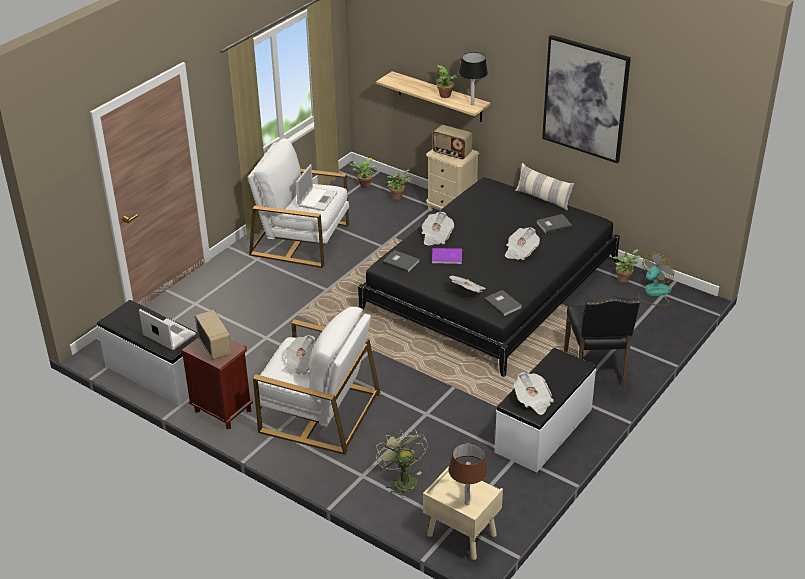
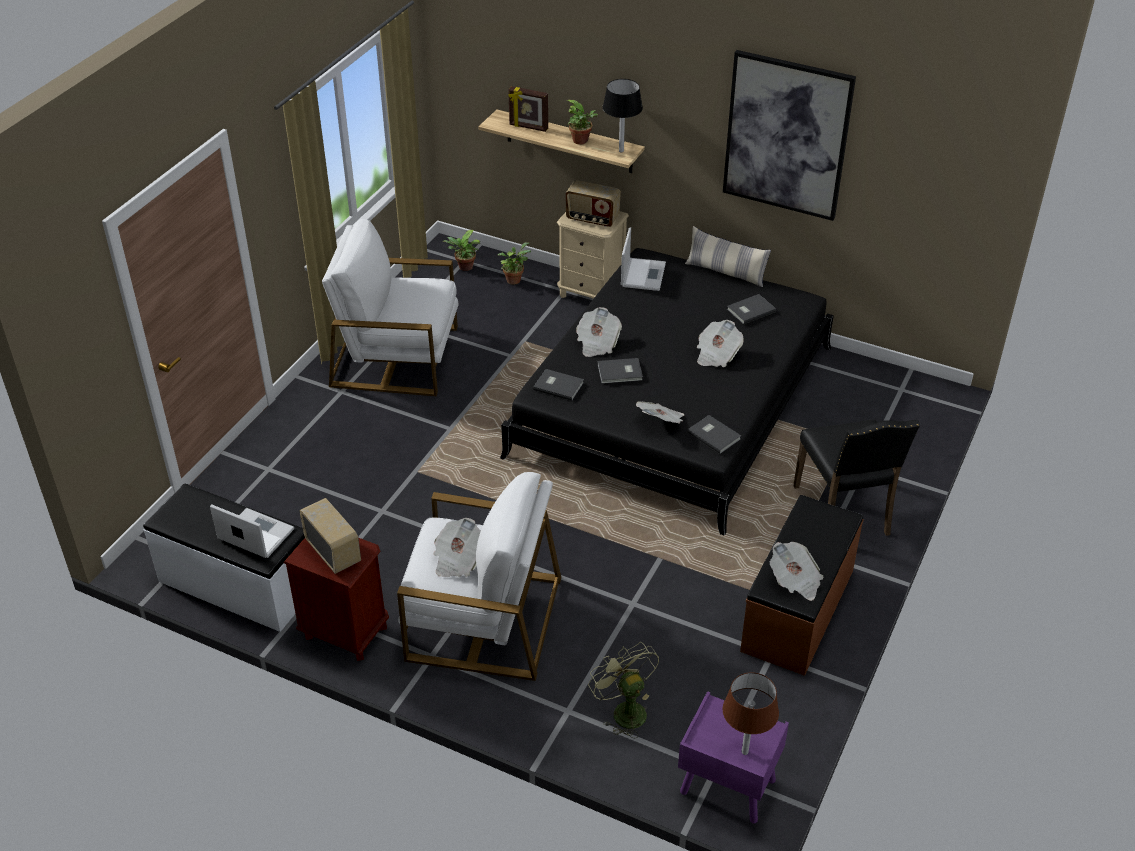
camera: 10 degrees left, 5 degrees up
laptop [296,164,338,211] -> laptop moved to [621,227,666,291]
beige nightstand [423,467,503,560] -> purple nightstand [678,691,789,824]
purple book [432,248,462,264] -> grey book [598,358,643,384]
white bench [495,348,596,473] -> brown bench [740,495,864,676]
potted plant [613,249,641,283] -> none
fan [638,252,674,306] -> none
none -> picture frame [508,86,548,132]

